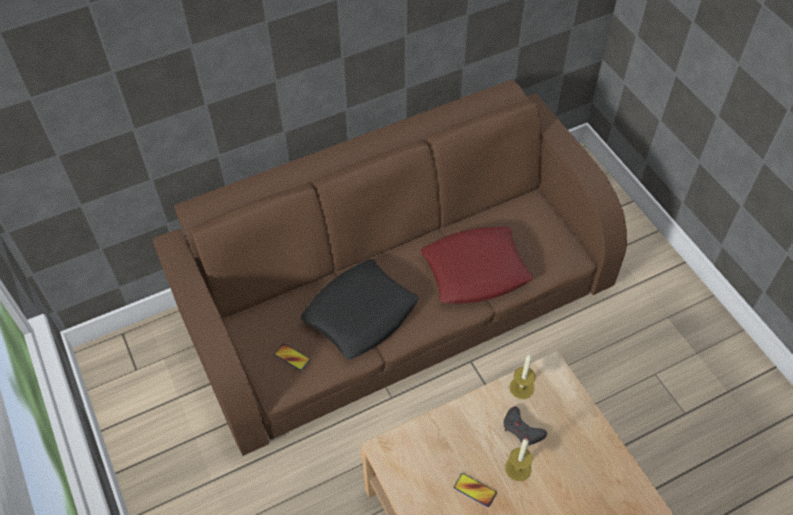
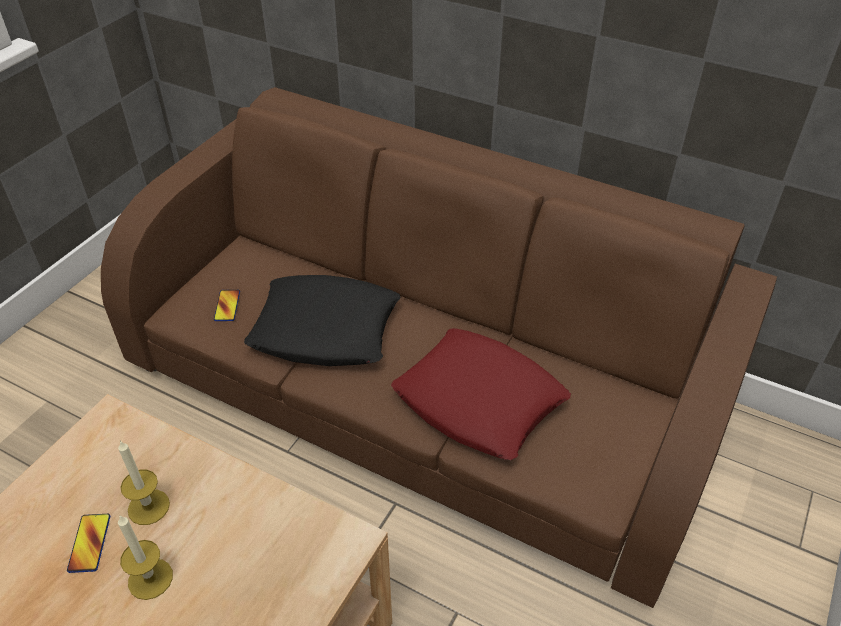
camera: 55 degrees right, 10 degrees down
grey game controller [503,406,547,445] -> none
candle [509,355,536,399] -> candle moved to [118,440,170,525]

